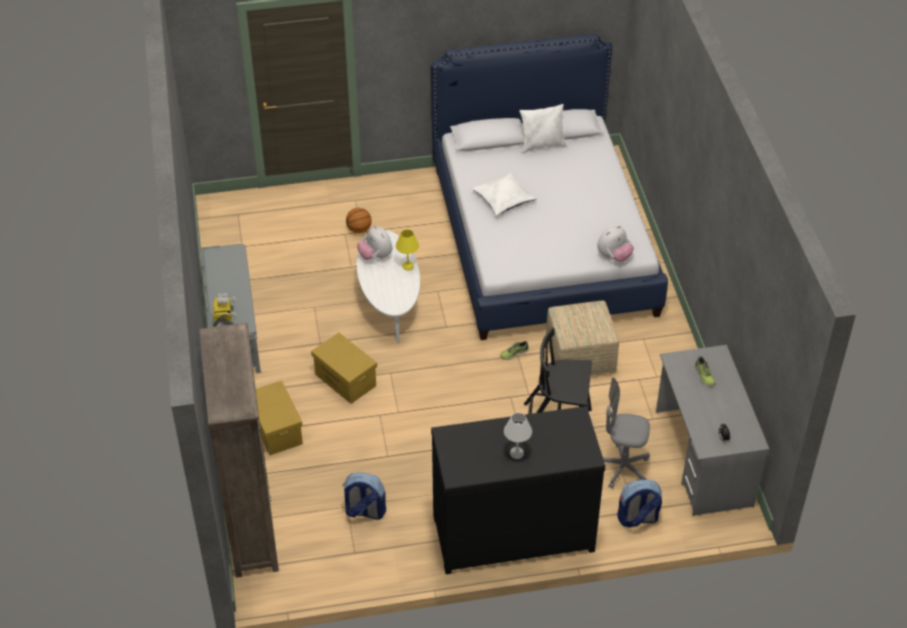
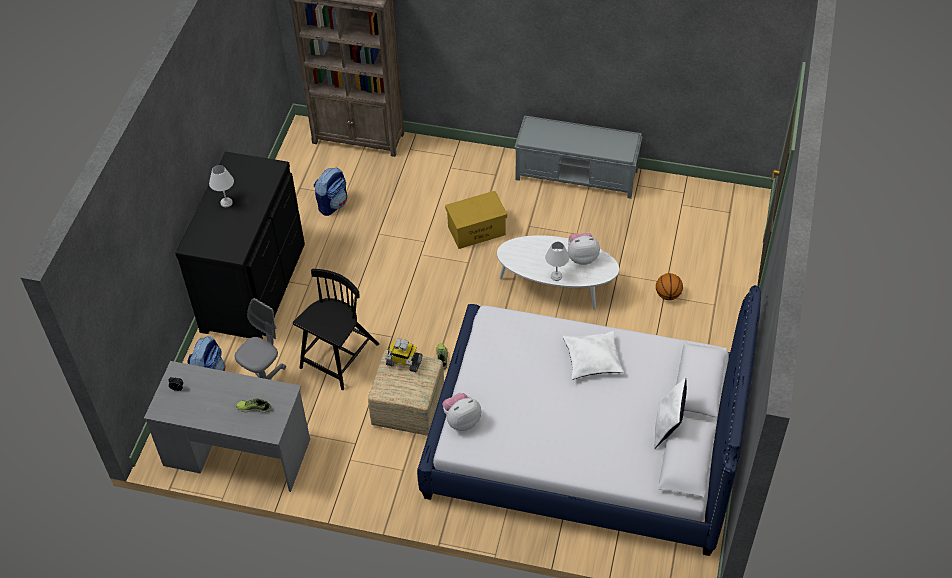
camera: 115 degrees right, 5 degrees up
toy robot [213,293,236,327] -> toy robot moved to [385,338,422,372]
yellow storage box [256,381,303,455] -> none
yellow table lamp [396,229,419,271] -> white table lamp [545,242,569,281]
plush toy [597,225,634,262] -> plush toy turned 75 degrees clockwise [442,393,481,431]

